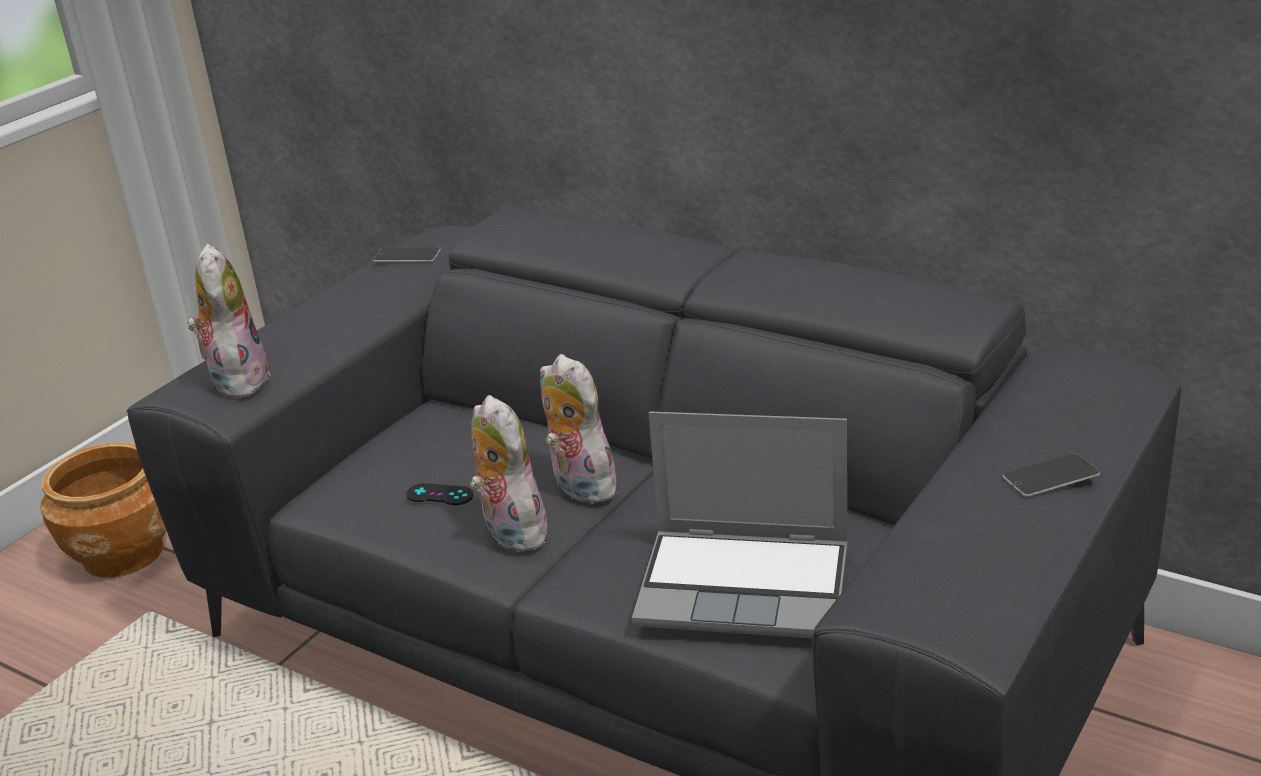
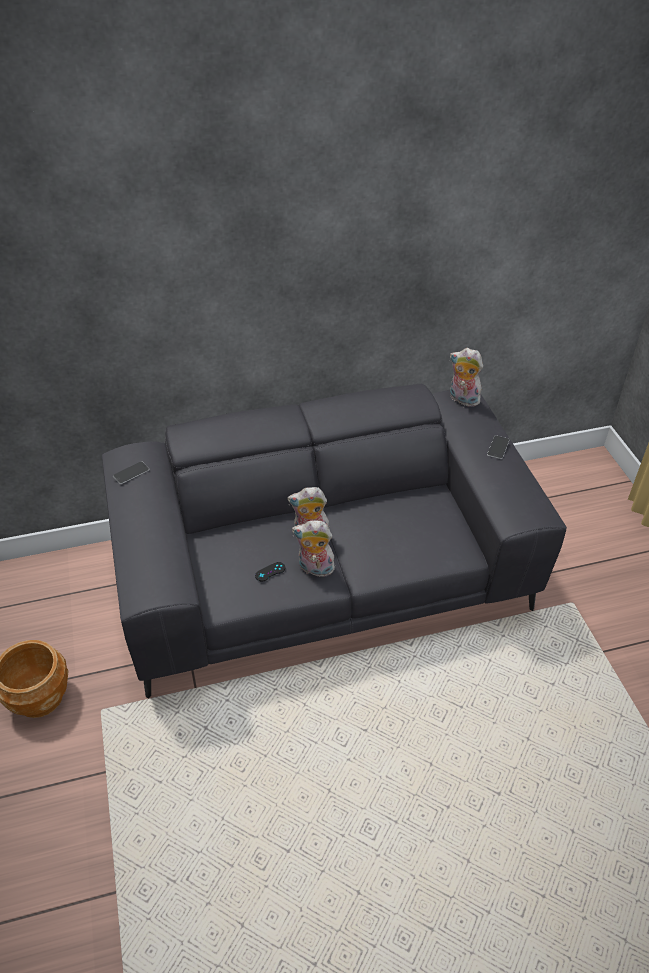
camera: 50 degrees left, 15 degrees up
plush toy [187,244,271,398] -> plush toy moved to [450,348,483,407]
laptop [632,411,848,639] -> none

